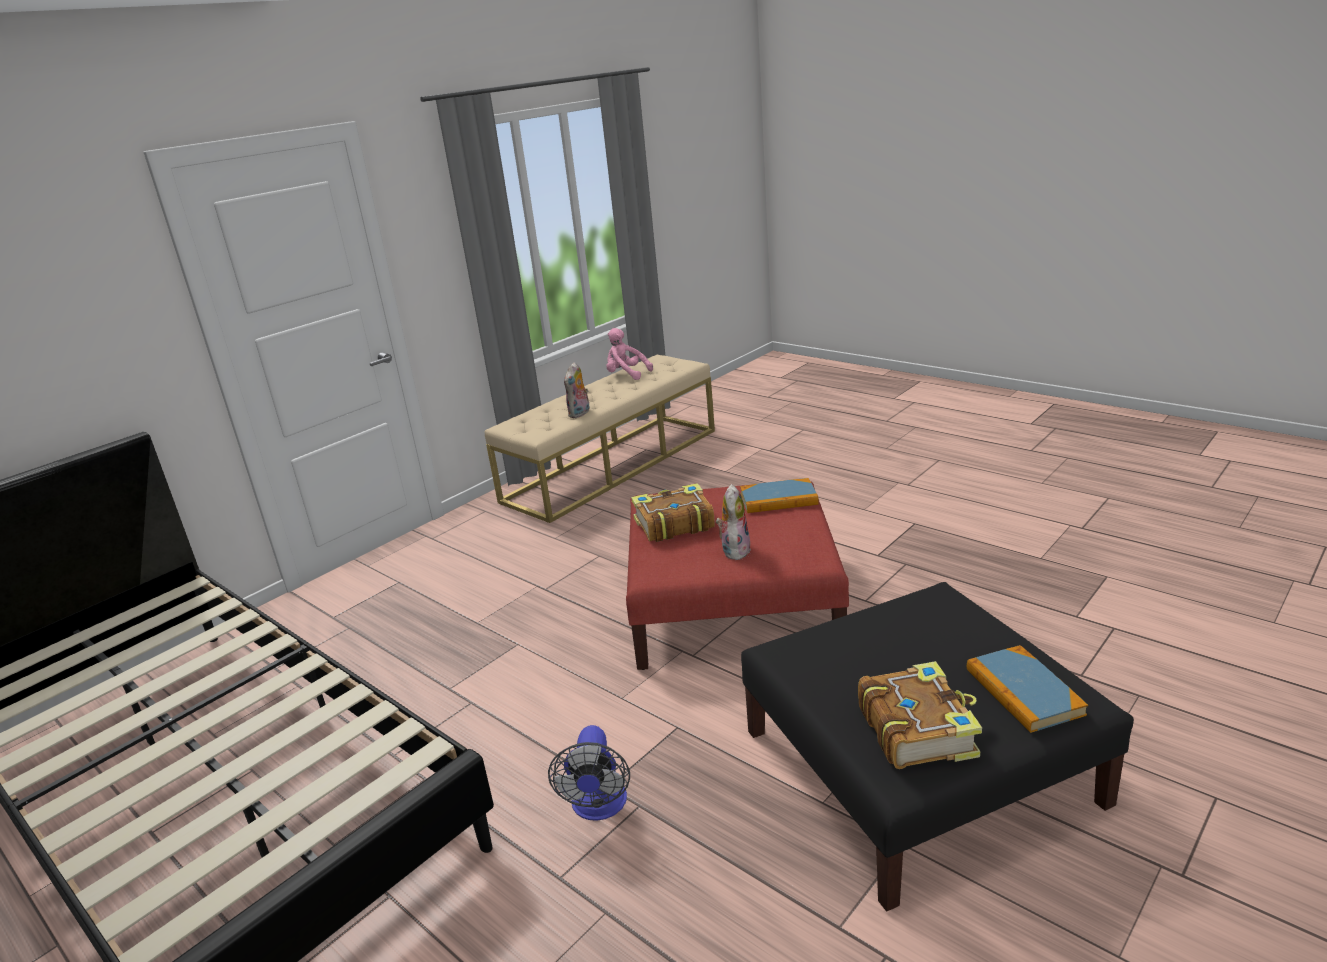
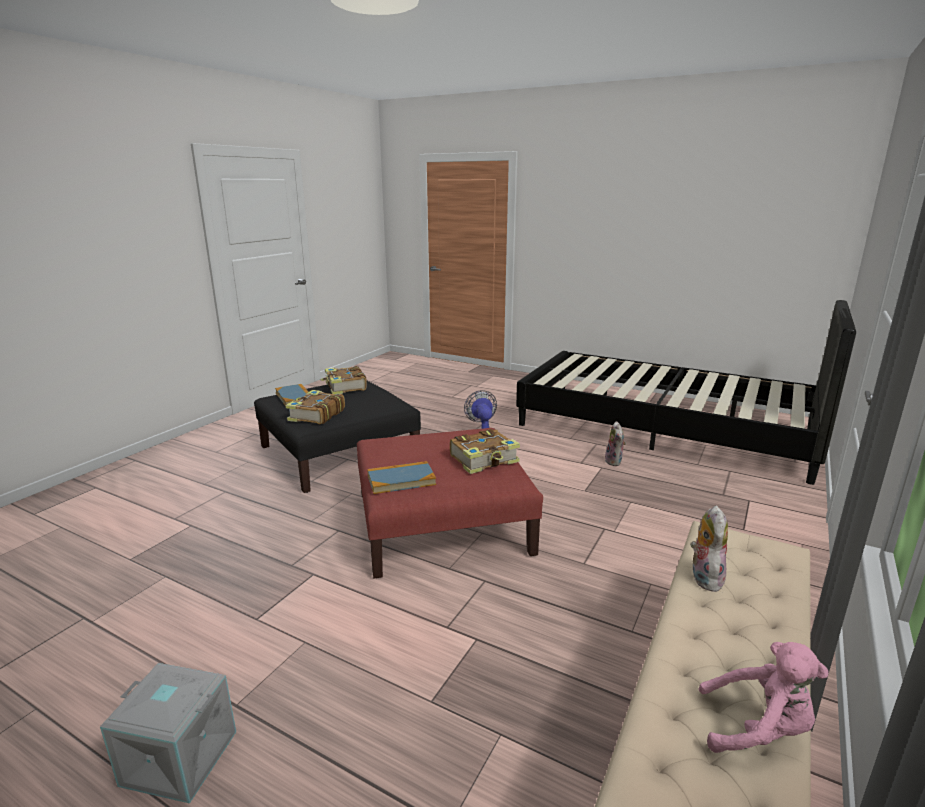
camera: 165 degrees right, 5 degrees down
plush toy [716,484,751,560] -> plush toy moved to [605,421,626,466]
none -> grey storage box [100,663,236,804]
none -> book [286,390,345,424]

